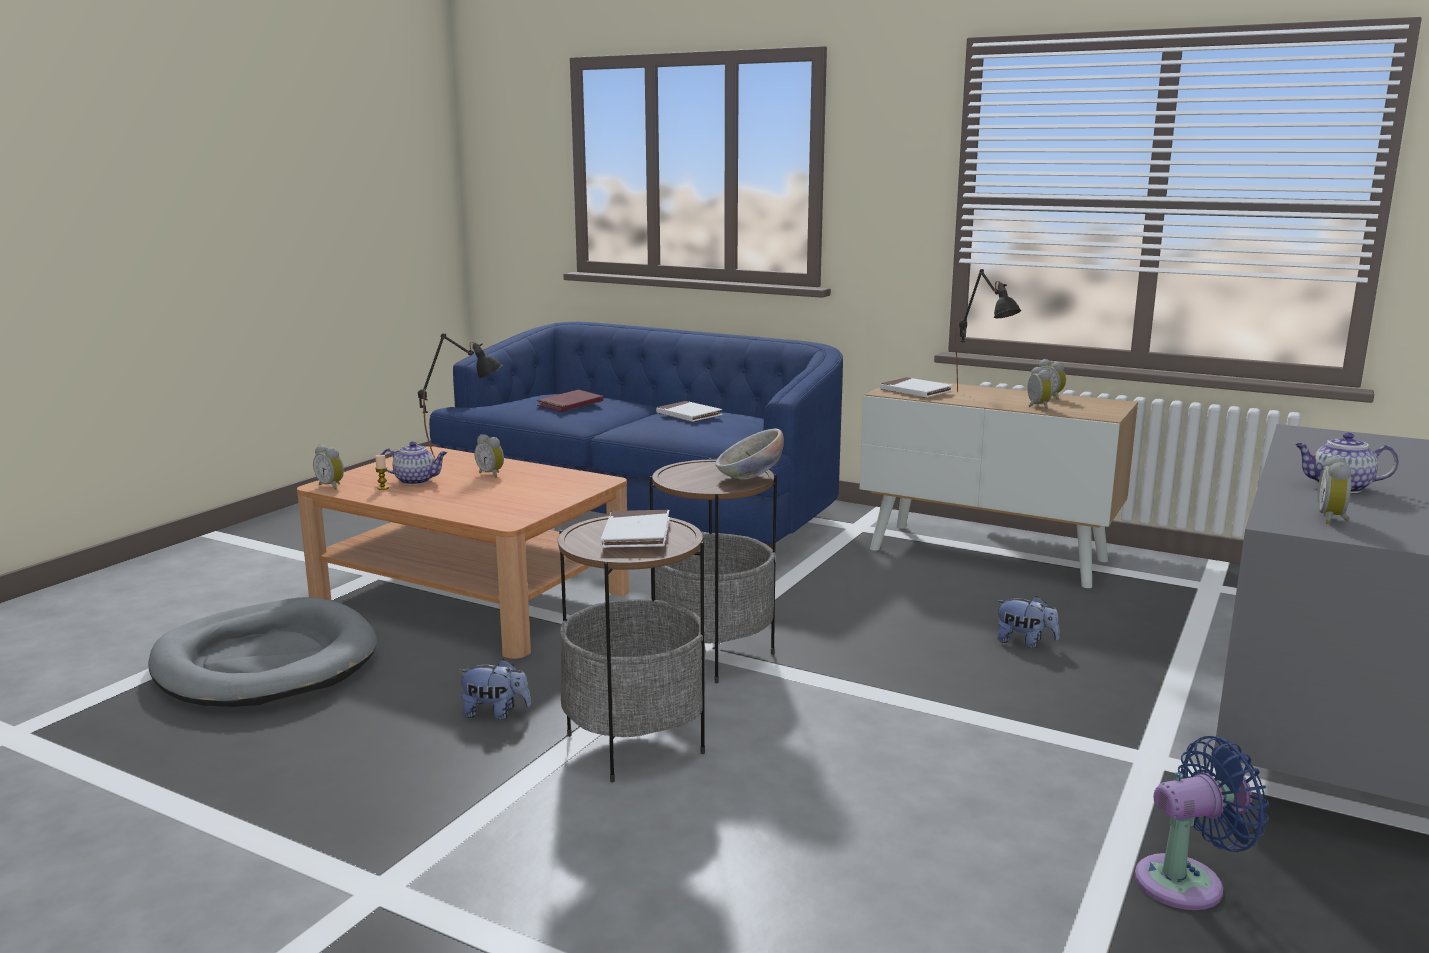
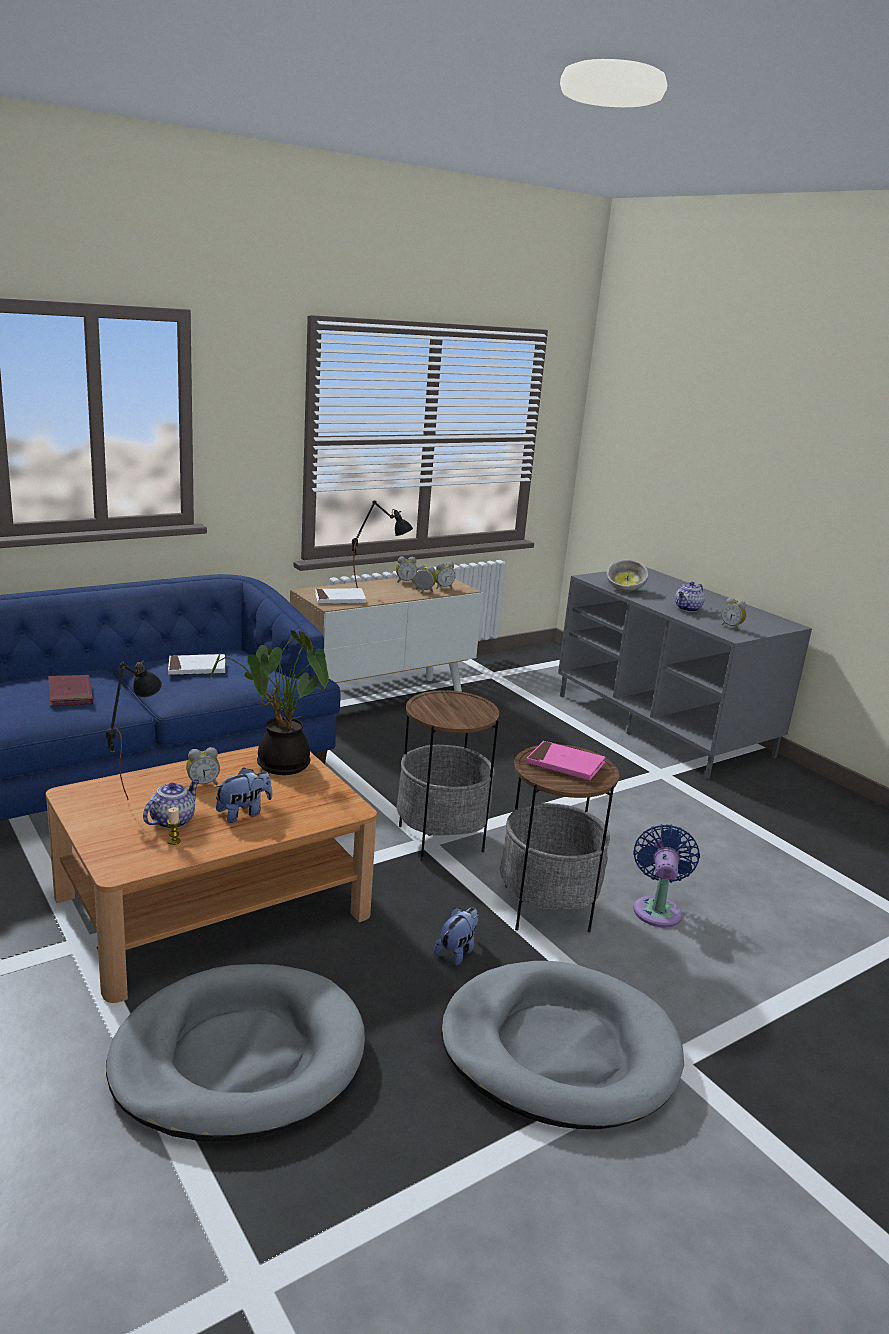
camera: 65 degrees left, 5 degrees up
alarm clock [313,445,344,490] -> alarm clock moved to [435,562,455,589]
white book [600,510,670,548] -> pink book [526,741,605,780]
bowl [715,429,784,480] -> bowl moved to [606,559,649,591]
plush toy [996,596,1060,648] -> plush toy moved to [215,767,272,823]
blue fan [1135,736,1269,910] -> blue fan moved to [633,824,700,928]
none -> potted plant [210,630,329,775]
none -> grey dog bed [441,961,684,1129]

